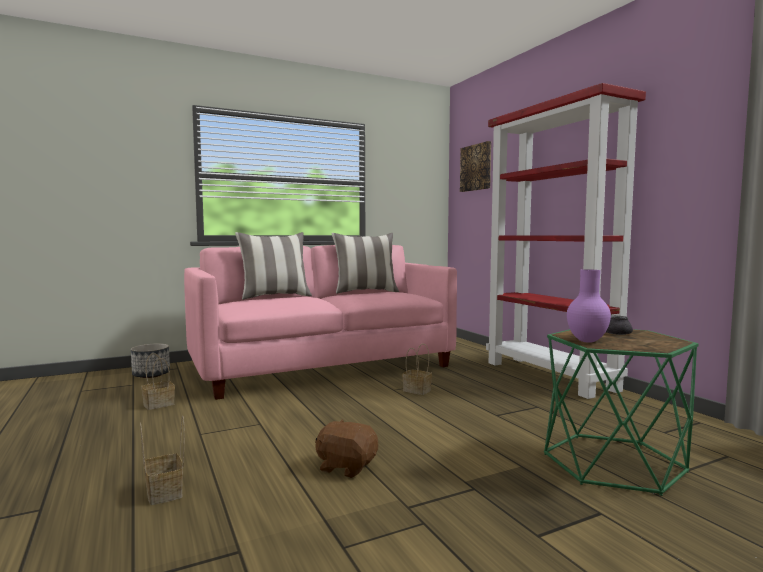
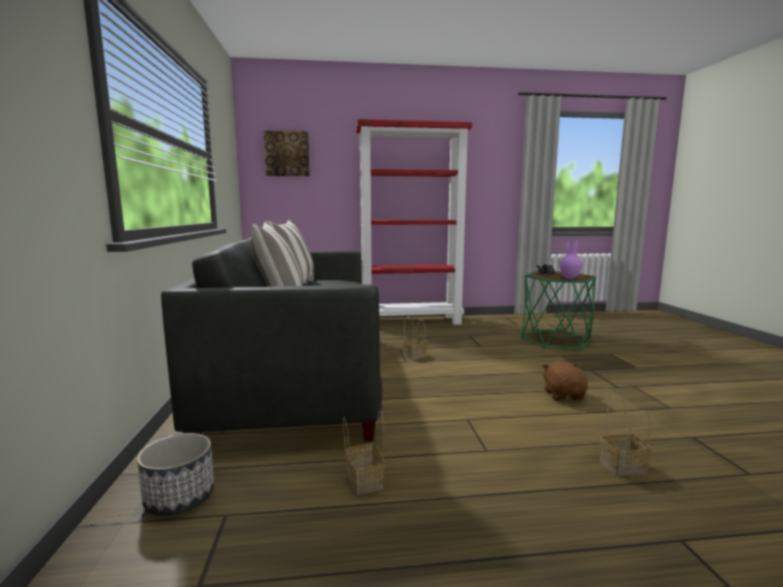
camera: 70 degrees left, 5 degrees up
pink sofa [184,245,457,400] -> grey sofa [161,237,382,441]
brown plush toy [315,419,378,478] -> brown plush toy turned 135 degrees clockwise [542,361,588,401]

